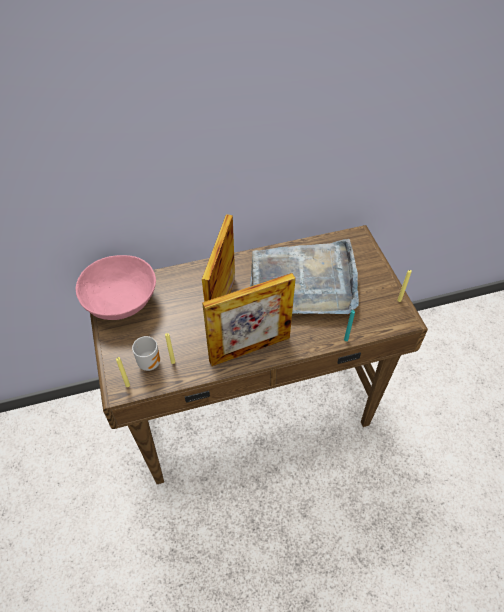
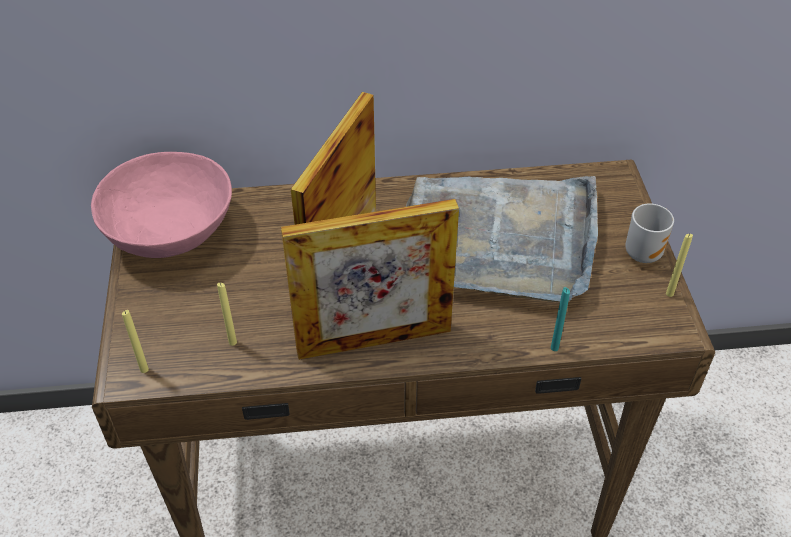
camera: 10 degrees right, 5 degrees down
mug [132,336,160,371] -> mug moved to [625,204,674,263]

